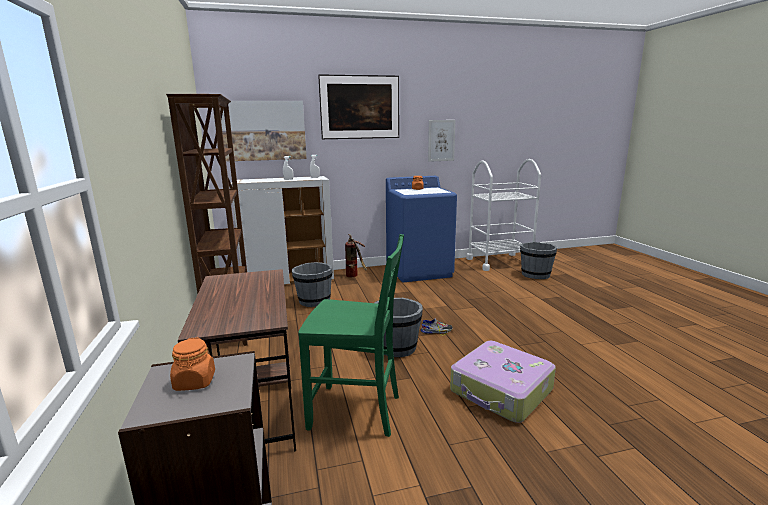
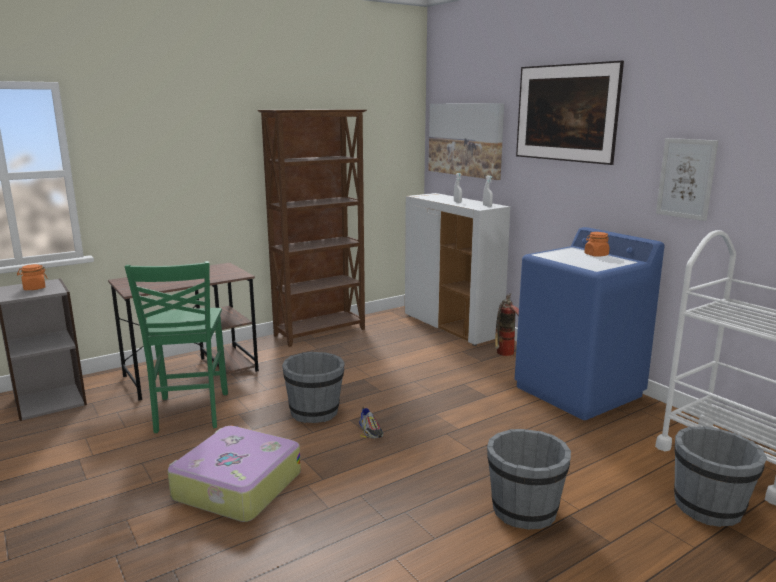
camera: 70 degrees right, 0 degrees up
grey bucket [292,262,332,307] -> grey bucket moved to [487,429,571,529]

